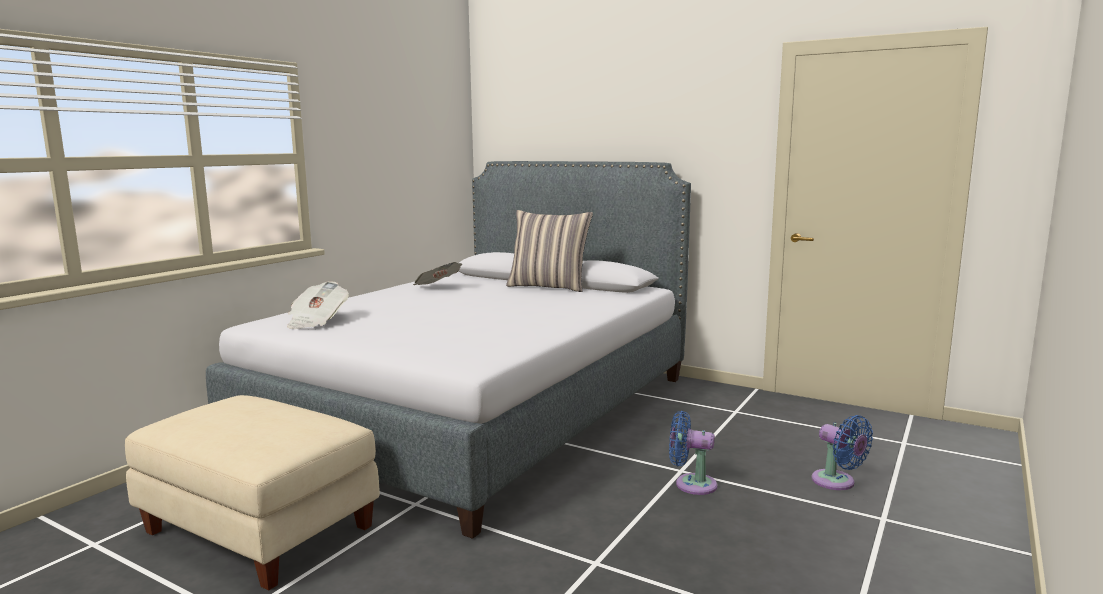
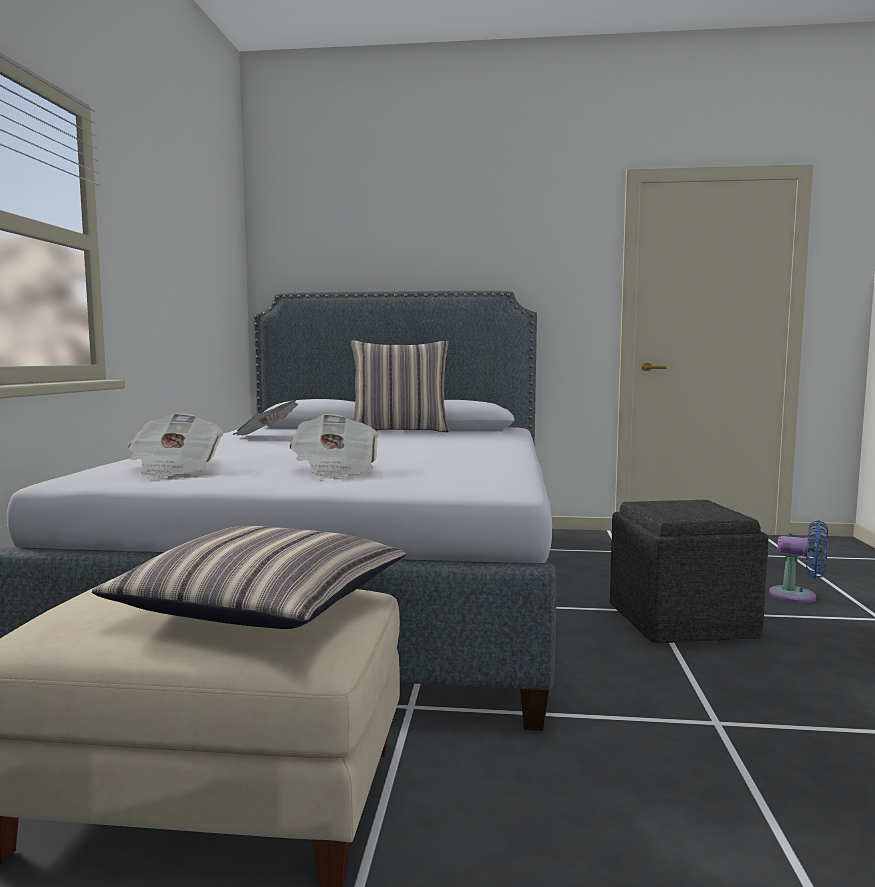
camera: 25 degrees left, 5 degrees down
blue fan [669,411,718,495] -> grey ottoman [610,500,768,643]
none -> pillow [92,526,406,629]
none -> newspaper [289,414,379,479]

